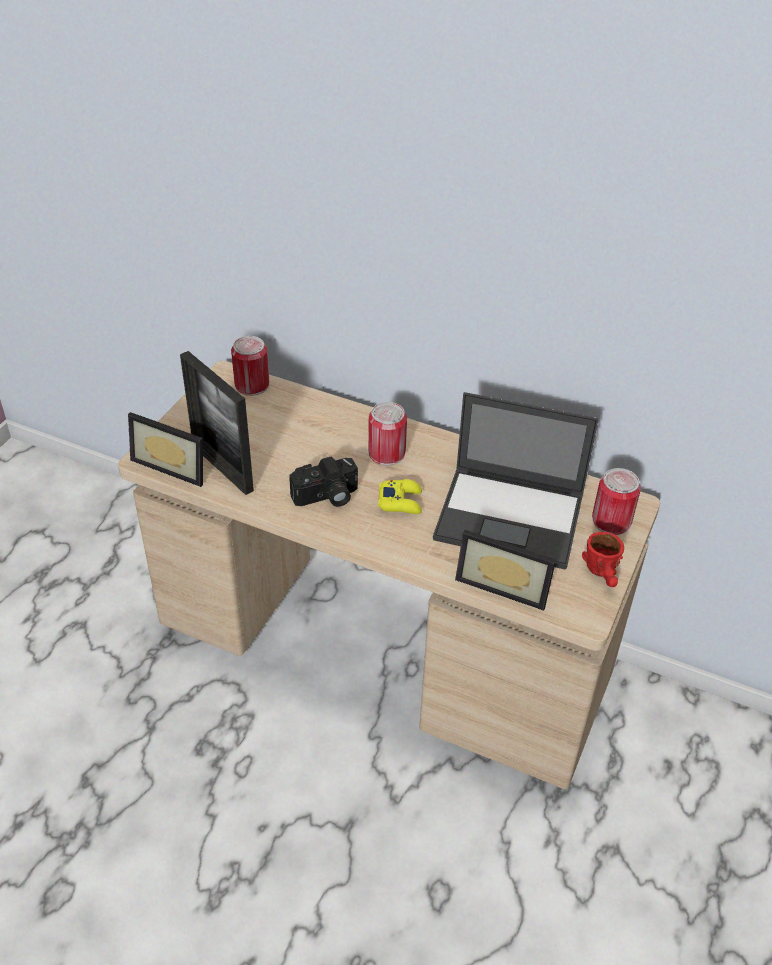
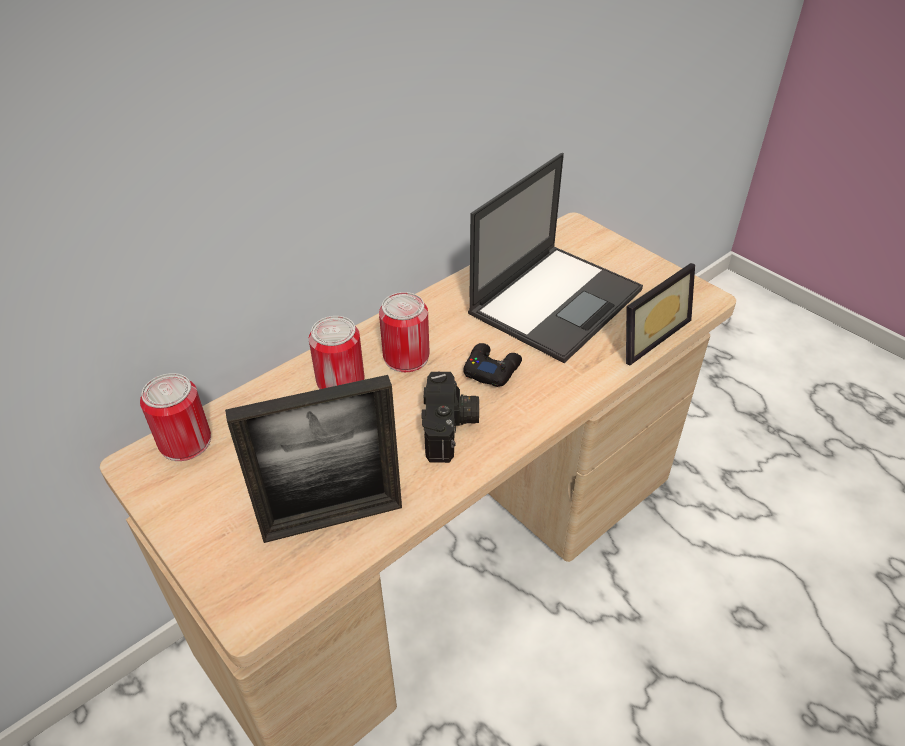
camera: 65 degrees left, 0 degrees up
picture frame [128,412,203,487] -> none
yellow game controller [378,479,422,514] -> black game controller [463,343,522,387]
red mug [582,532,624,587] -> none
can [592,468,641,535] -> can moved to [309,316,365,389]

